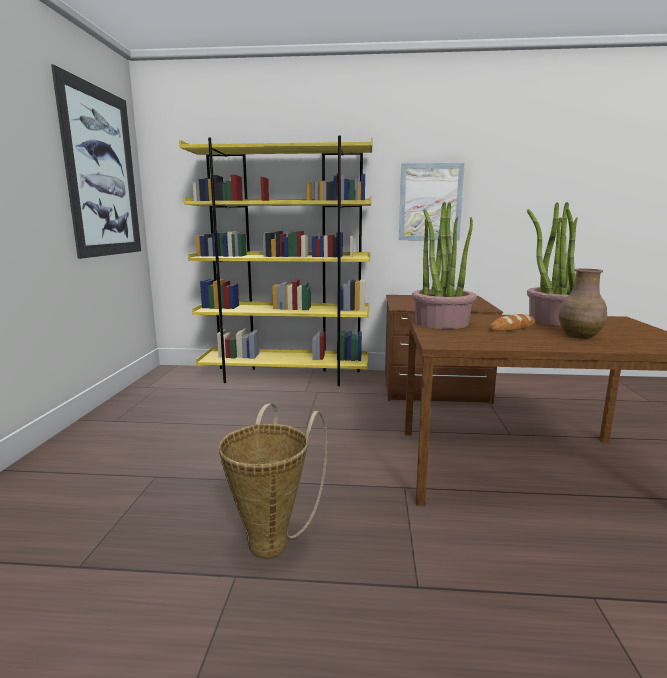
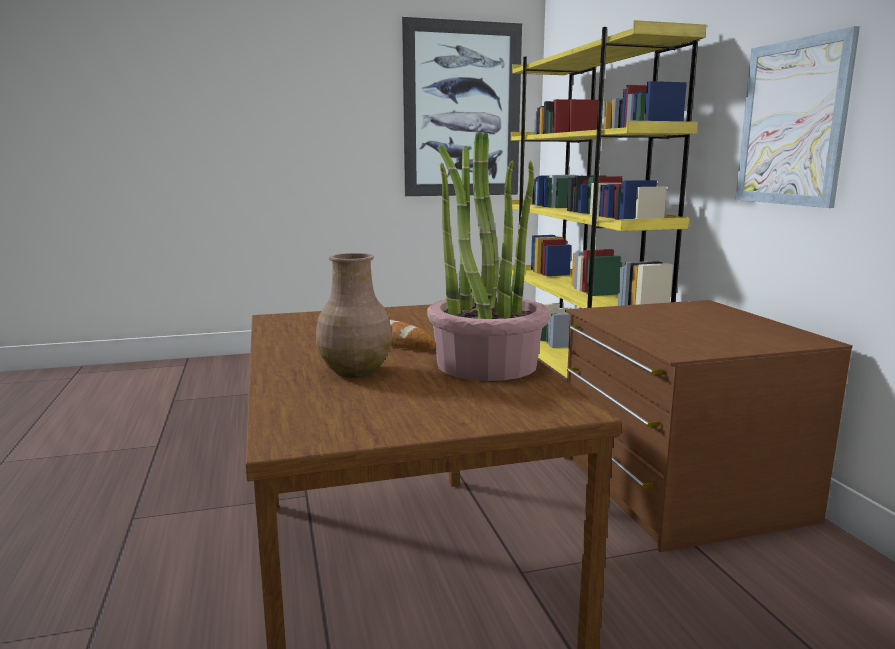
camera: 70 degrees right, 0 degrees up
basket [219,404,327,558] -> none
potted plant [412,202,477,329] -> none

